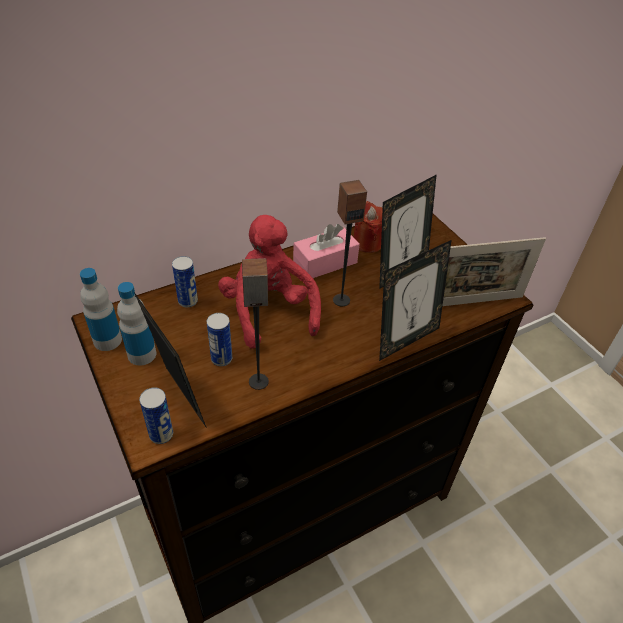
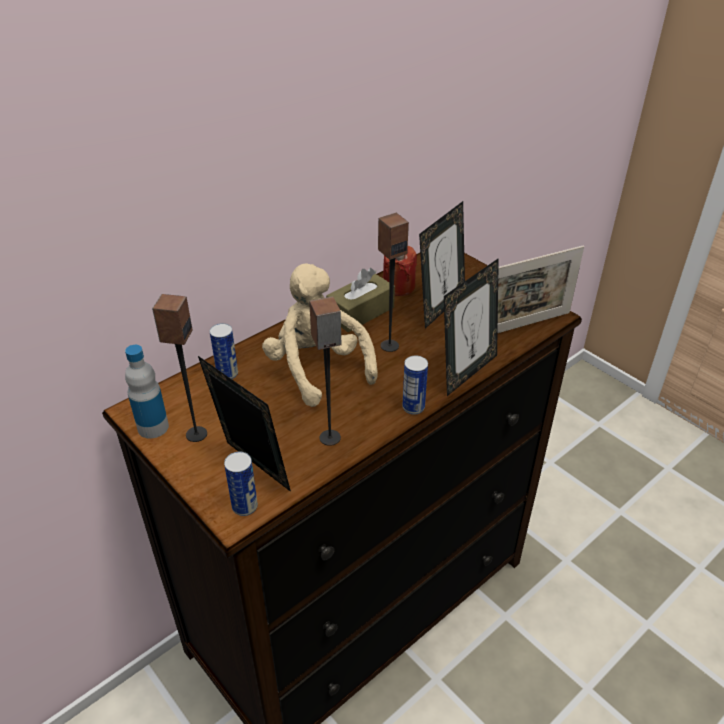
camera: 10 degrees left, 5 degrees down
bottle [117,282,156,366] -> speaker [152,294,207,442]
can [207,313,232,366] -> can moved to [402,355,428,415]
red plush toy [218,215,321,349] -> beige plush toy [262,263,378,407]
pink tissue box [293,224,360,278] -> brown tissue box [326,268,395,332]

